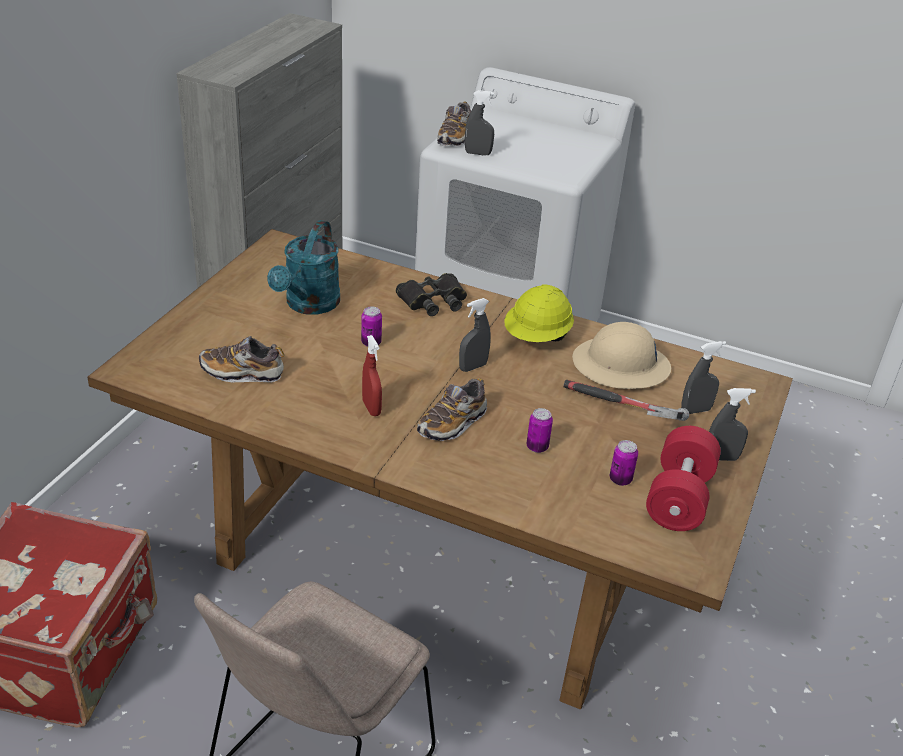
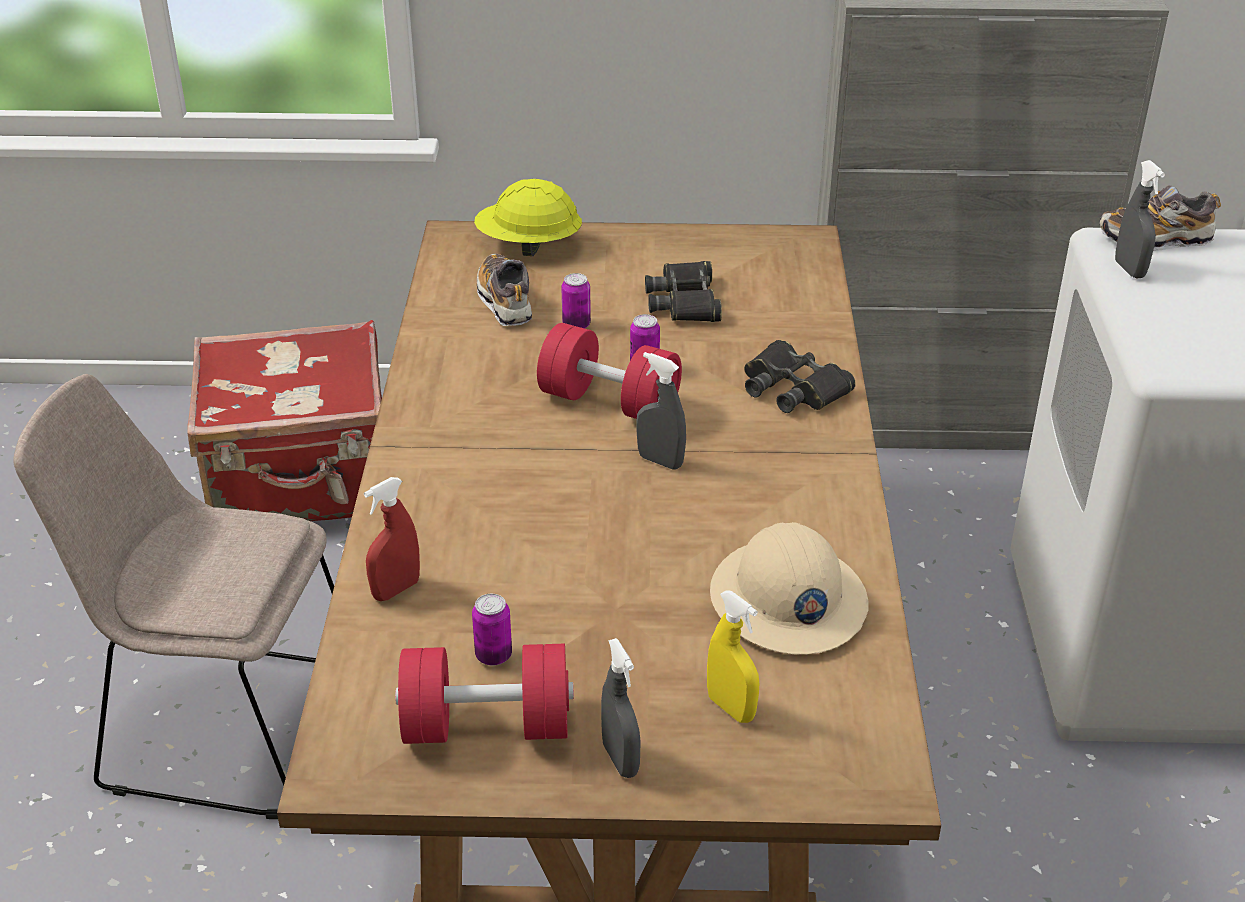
camera: 70 degrees right, 0 degrees up
turquoise watering can [267,220,340,314] -> black binoculars [645,261,722,322]
red spray bottle [362,335,382,416] -> red spray bottle moved to [364,477,420,601]
shoe [417,378,487,441] -> none
yellow hard hat [504,285,574,342] -> yellow hard hat moved to [474,179,582,256]
can [527,408,553,453] -> can moved to [561,273,591,329]
hammer [563,380,689,421] -> none
grey spray bottle [681,341,726,414] -> yellow spray bottle [707,590,759,723]
none -> red dumbbell [537,323,682,419]

